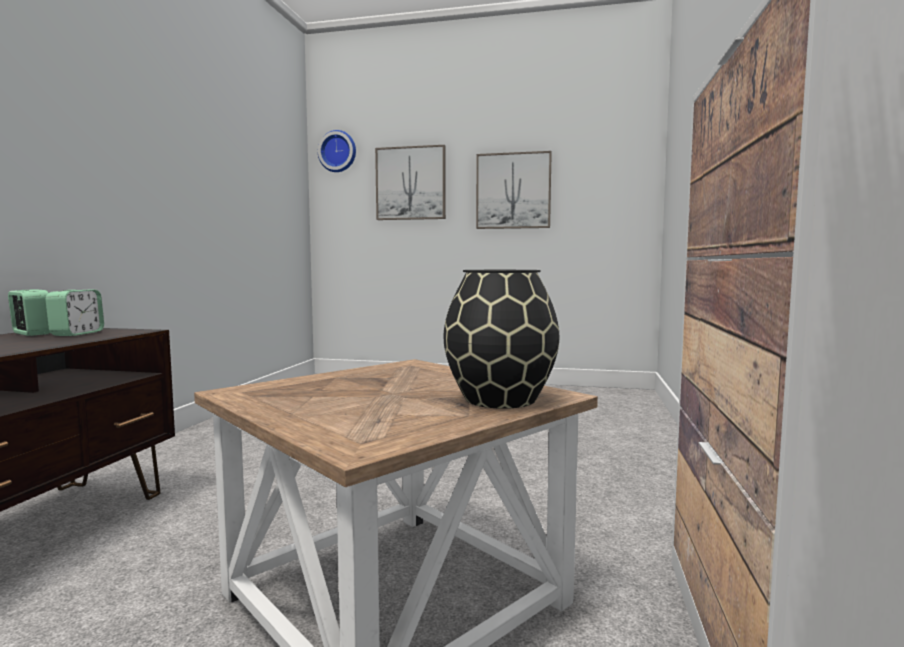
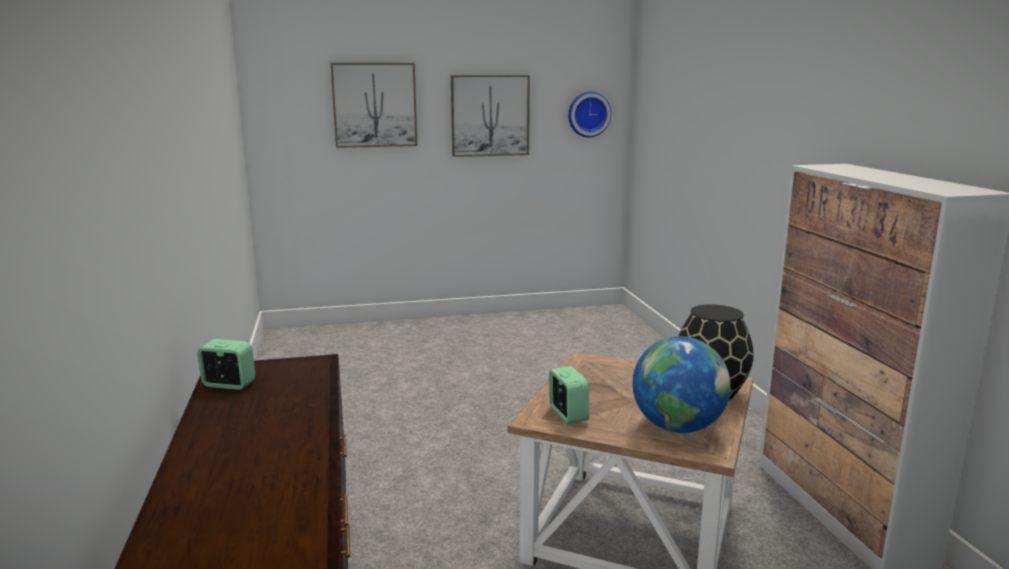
camera: 25 degrees left, 10 degrees up
alarm clock [45,289,104,336] -> alarm clock moved to [549,366,589,424]
wall clock [318,130,356,172] -> wall clock moved to [568,91,611,138]
none -> globe [632,336,731,433]

